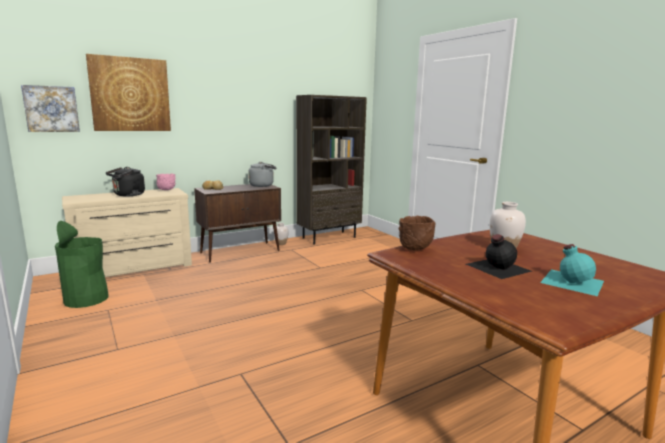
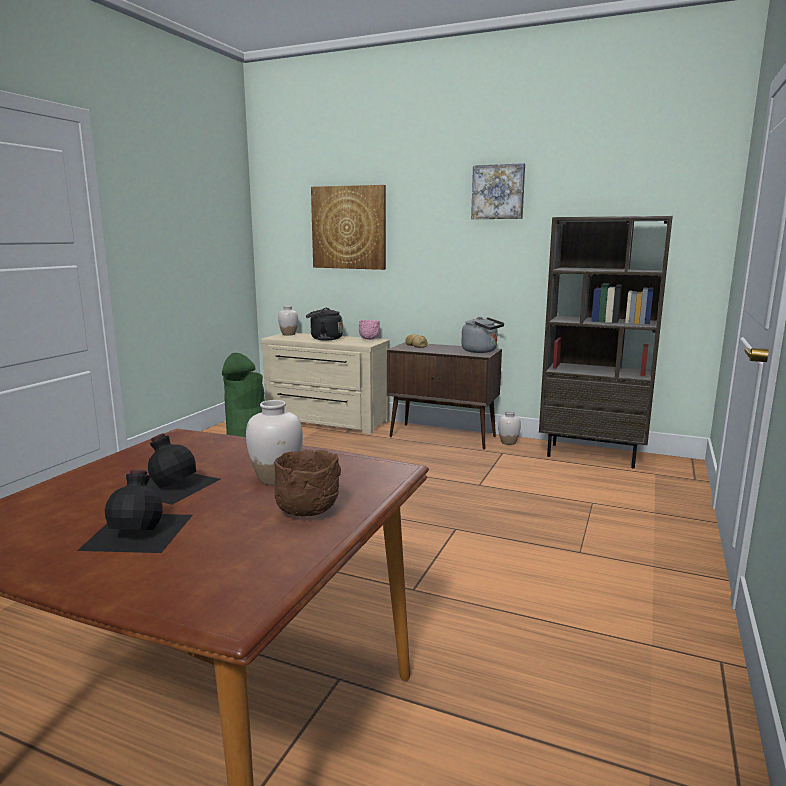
camera: 55 degrees right, 0 degrees up
picture [21,85,80,132] -> picture moved to [471,163,525,219]
brown bowl [399,216,436,250] -> brown bowl moved to [274,450,341,517]
turquoise bottle [540,244,604,296] -> black bottle [77,469,193,553]
none -> white vase [278,306,298,336]

